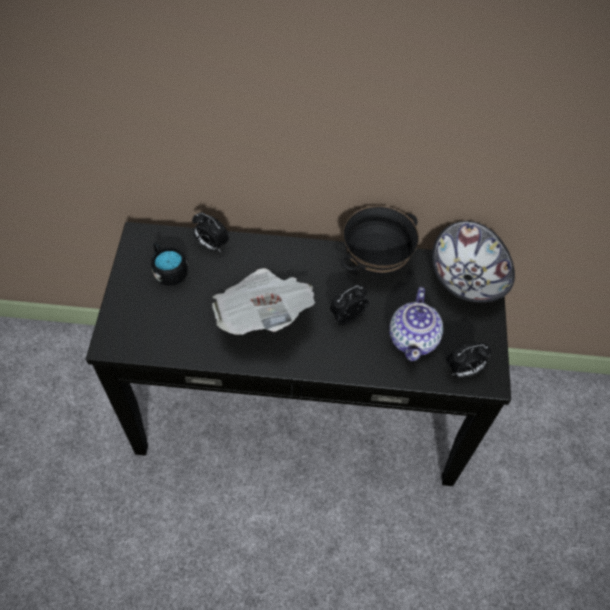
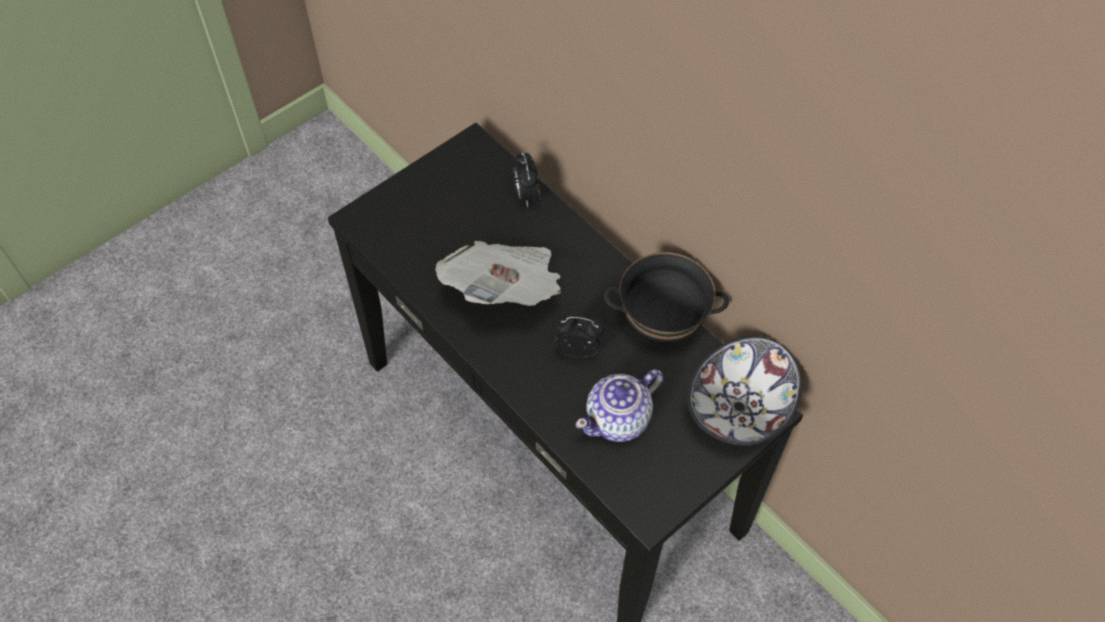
camera: 45 degrees right, 0 degrees up
black mug [151,242,188,286] -> none
alarm clock [446,342,491,378] -> none

